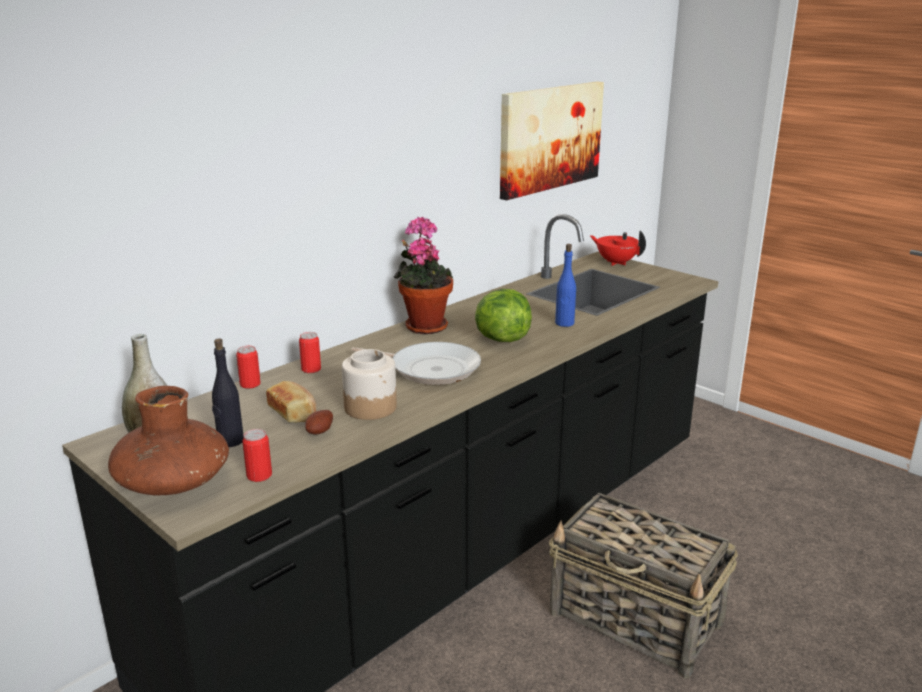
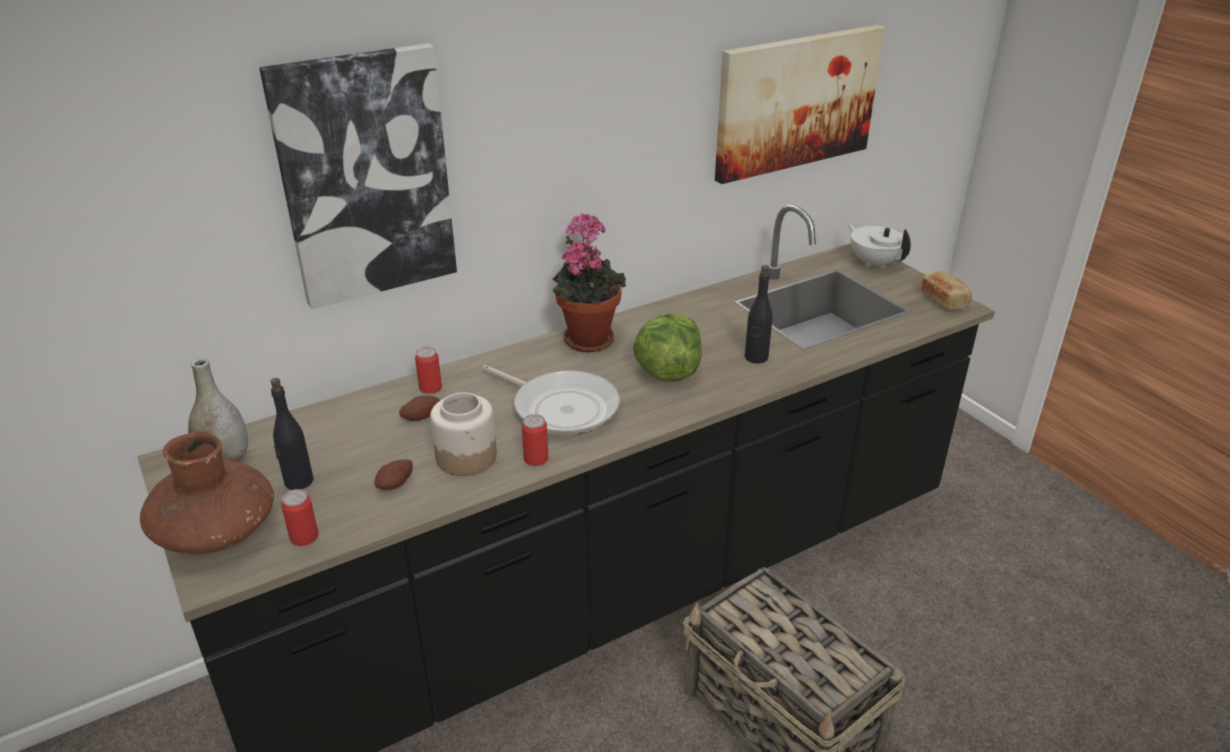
camera: 15 degrees right, 10 degrees up
can [236,346,261,389] -> can moved to [522,414,549,466]
bread [266,381,317,423] -> bread moved to [921,271,972,310]
blue bottle [555,244,576,327] -> black bottle [745,265,773,364]
red teapot [590,230,646,266] -> white teapot [847,223,911,268]
none -> picture [259,43,457,309]
none -> potato [399,395,440,421]

